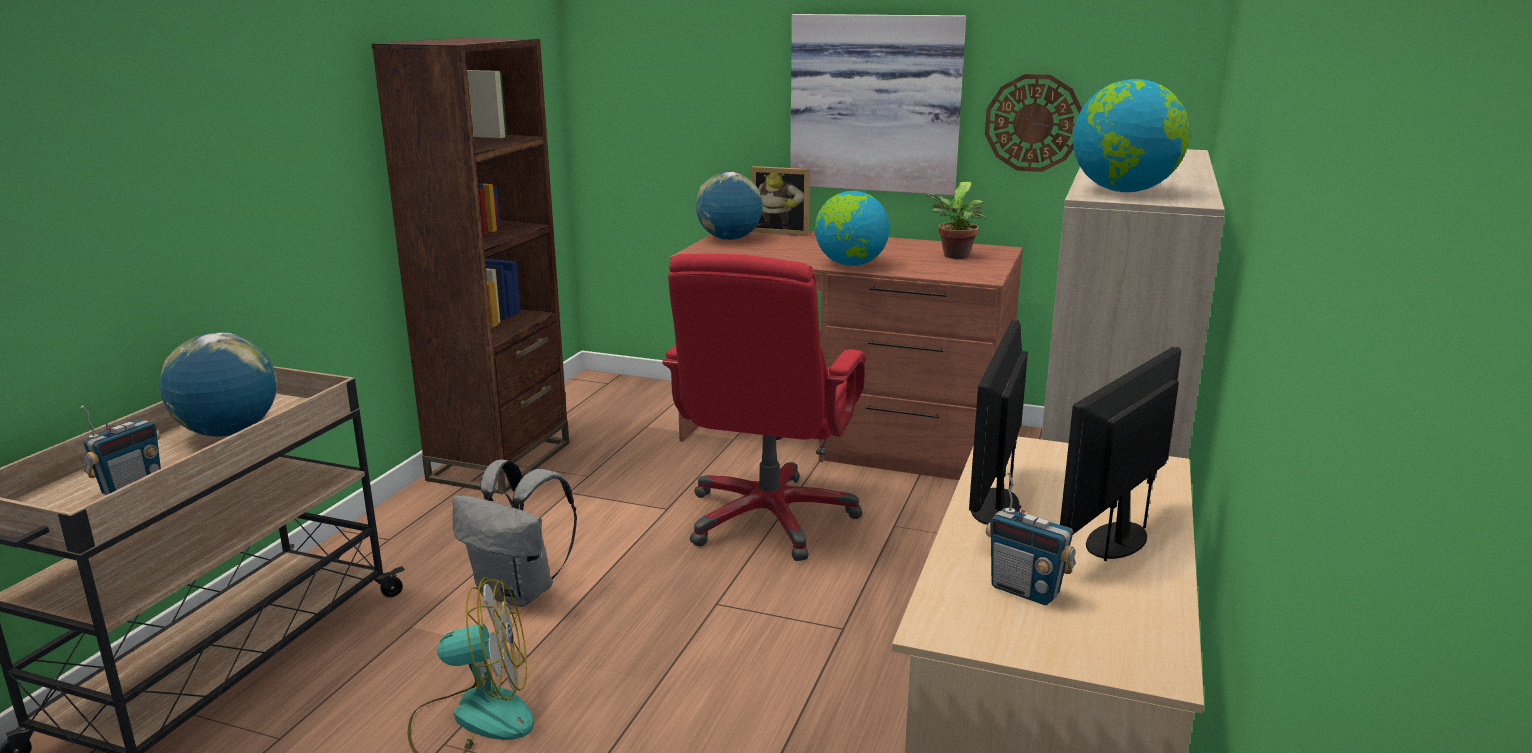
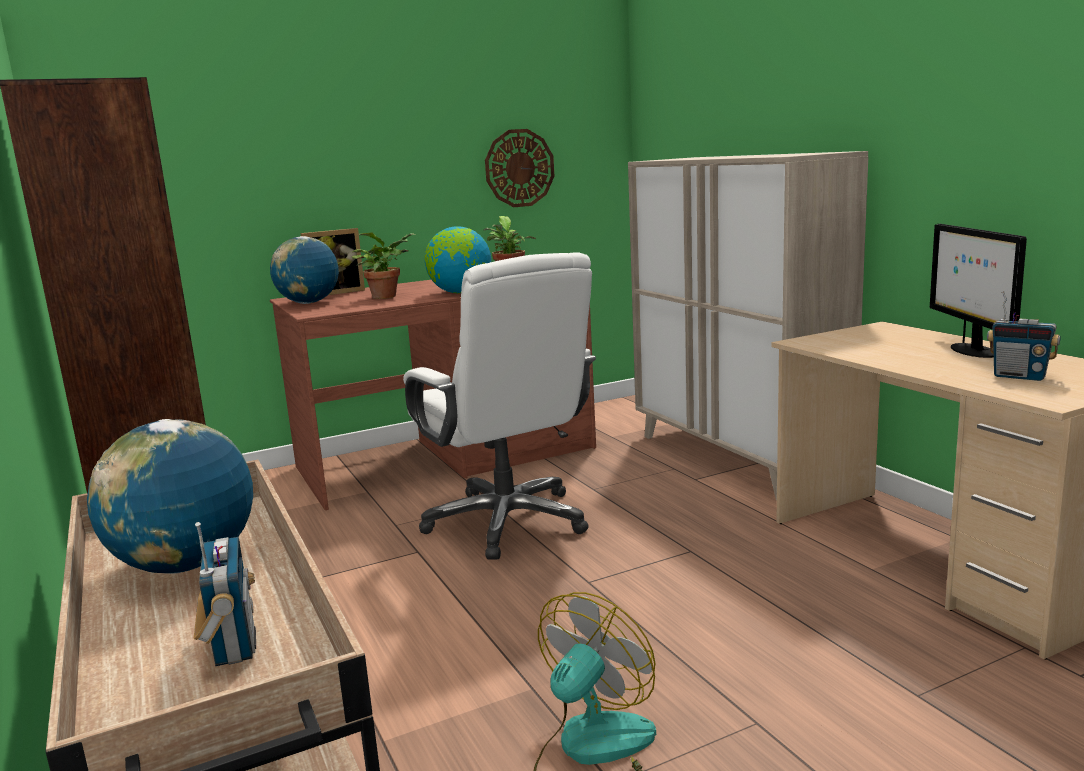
camera: 45 degrees left, 5 degrees down
grey backpack [452,460,577,607] -> none
red office chair [662,254,866,561] -> white office chair [403,253,596,559]
picture [790,14,966,195] -> none
monitor [969,320,1028,525] -> none
radio [986,472,1076,605] -> radio turned 45 degrees clockwise [987,291,1060,381]
globe [1073,79,1190,192] -> none
none -> potted plant [352,232,415,299]

